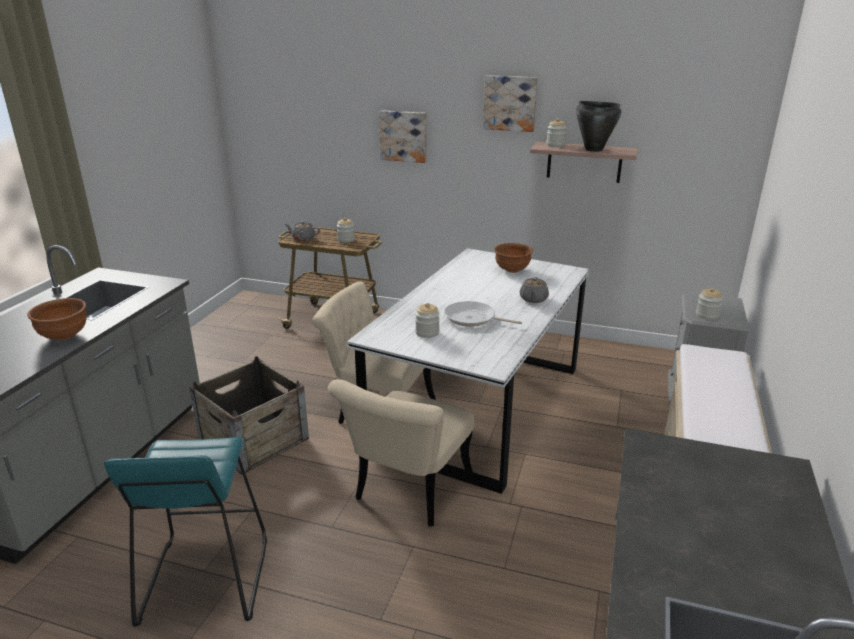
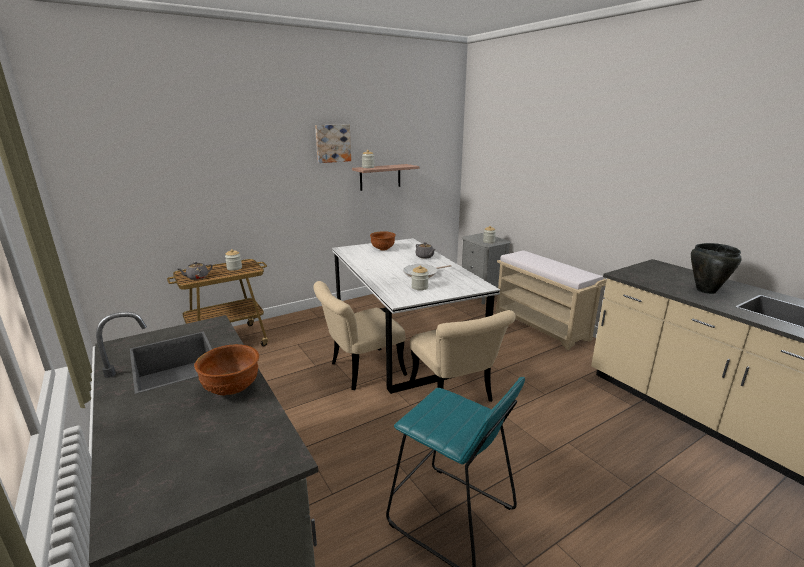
camera: 50 degrees left, 5 degrees down
crate [189,356,309,475] -> none
picture [379,110,427,163] -> none
black cooking pot [576,101,621,152] -> black cooking pot moved to [691,243,742,294]

